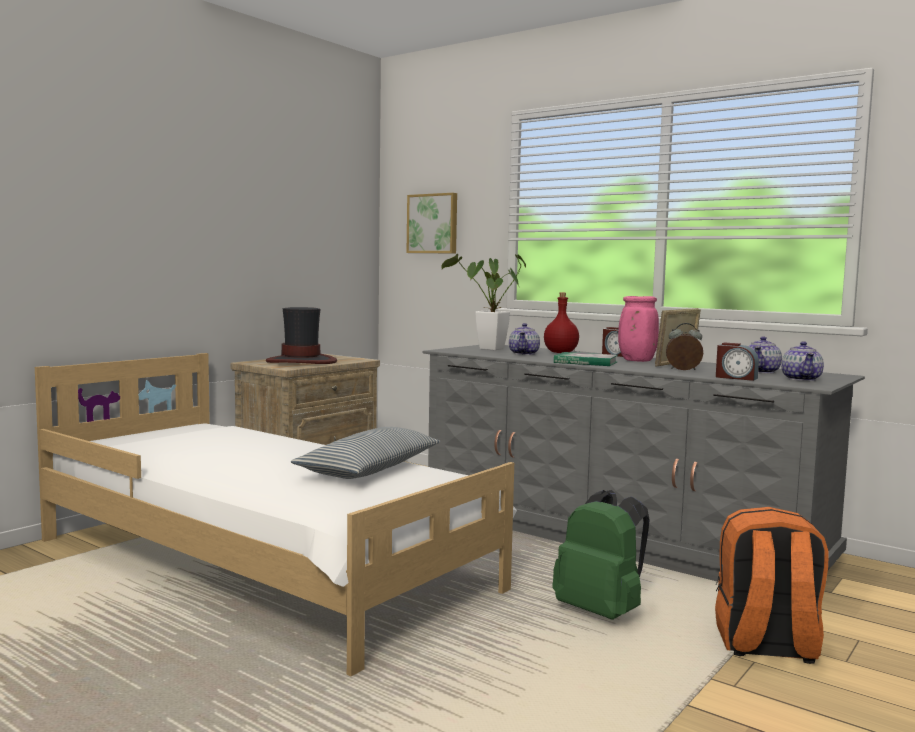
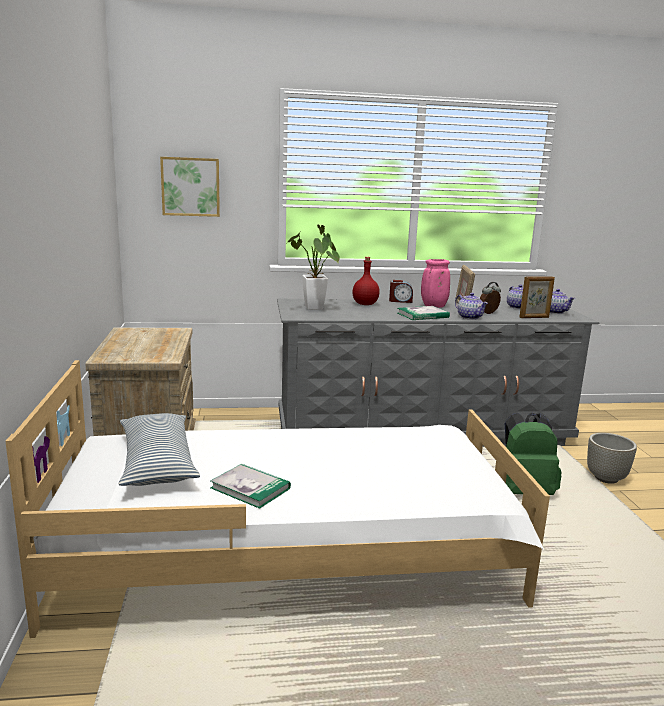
camera: 45 degrees left, 10 degrees up
hat [266,307,337,364] -> none
pillow [291,427,440,479] -> pillow moved to [119,413,200,486]
teapot [509,323,540,355] -> teapot moved to [455,293,488,320]
orange backpack [715,507,829,664] -> grey planter [587,433,637,484]
alarm clock [716,343,759,381] -> picture frame [519,276,555,318]
none -> book [210,464,291,509]

